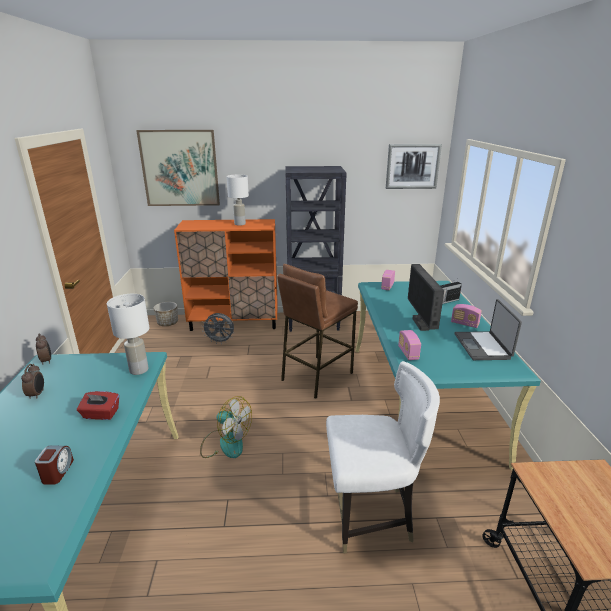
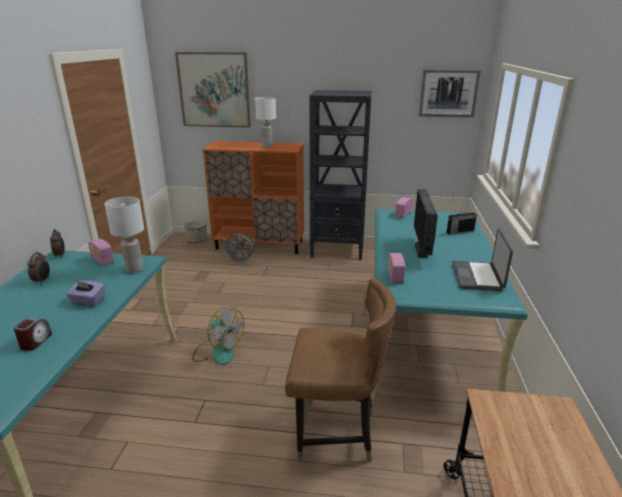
camera: 10 degrees right, 0 degrees up
red tissue box [77,391,119,420] -> purple tissue box [66,280,105,306]
brown stool [277,264,358,399] -> none
white chair [326,361,440,553] -> brown chair [285,278,396,462]
radio [451,304,482,328] -> radio moved to [88,239,114,265]

